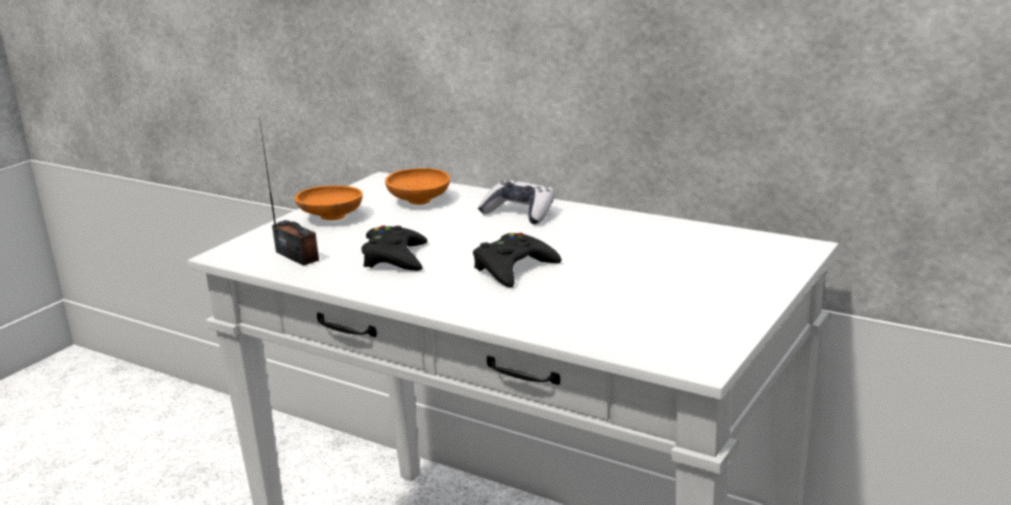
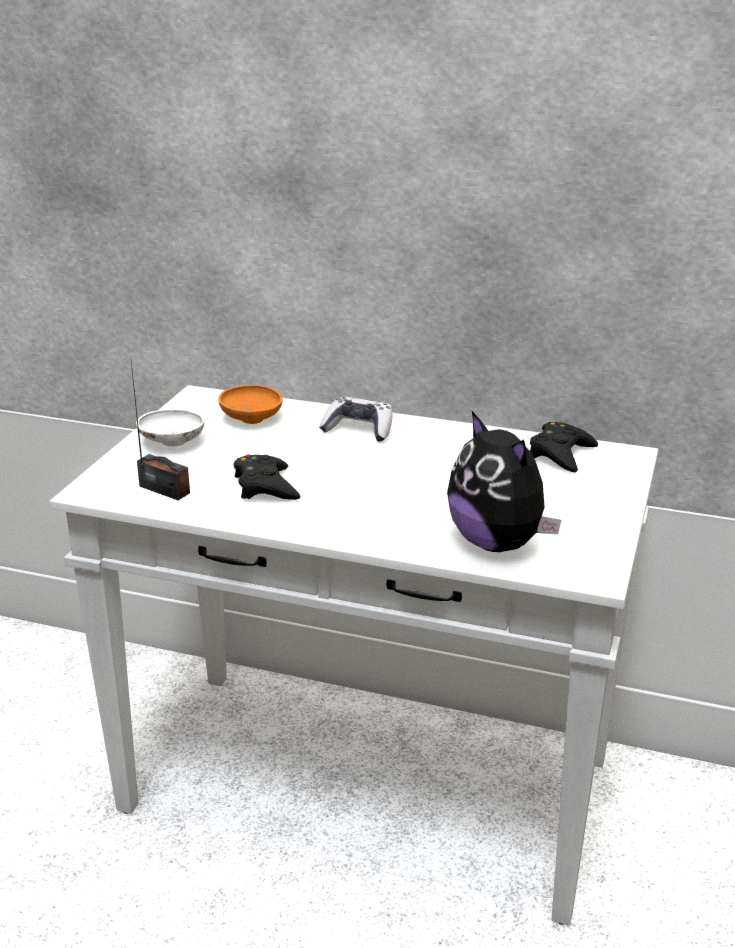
camera: 15 degrees left, 5 degrees up
orange bowl [295,186,363,220] -> white bowl [136,409,205,447]
black game controller [473,233,562,288] -> black game controller moved to [530,421,598,472]
none -> plush toy [447,411,561,552]

